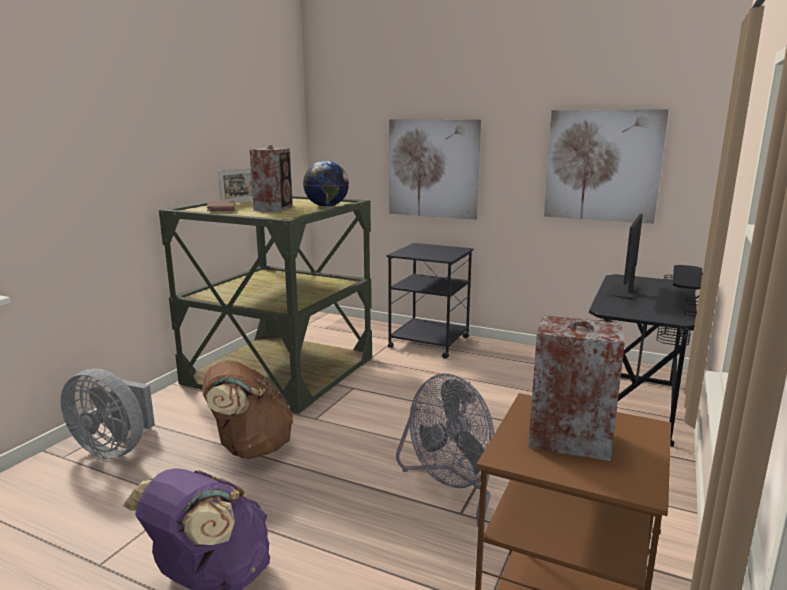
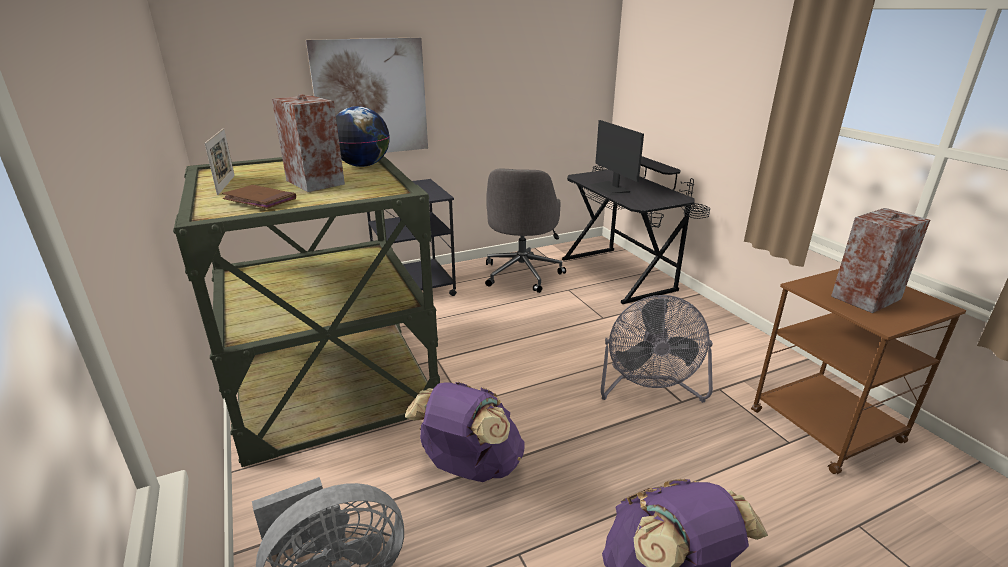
camera: 50 degrees left, 10 degrees up
brown backpack [203,361,294,459] -> purple backpack [405,382,525,482]
picture [544,109,669,224] -> none
none -> grey office chair [485,169,566,293]

